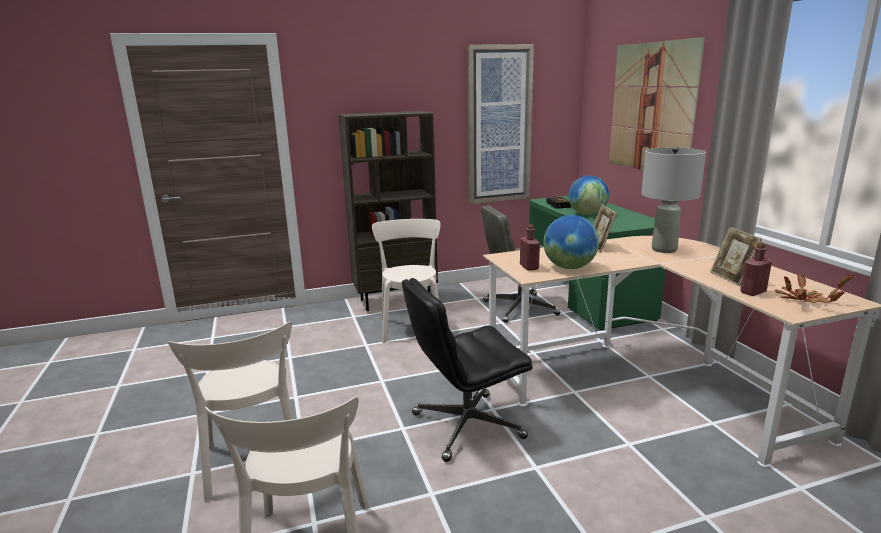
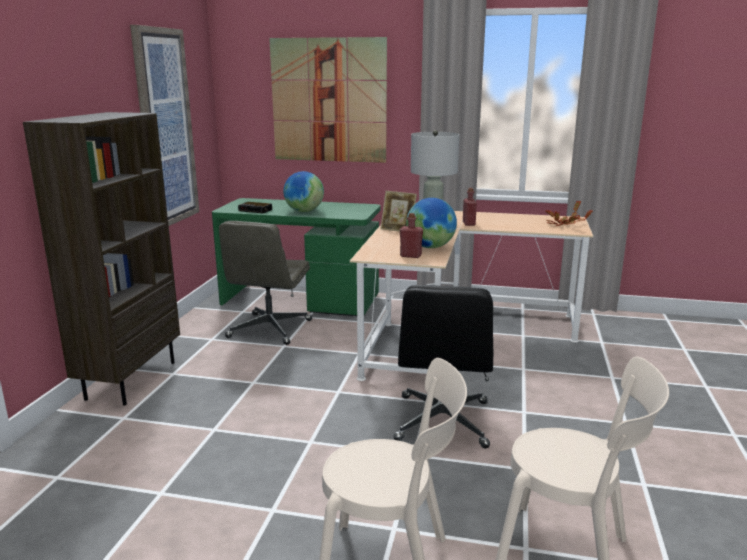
camera: 60 degrees left, 0 degrees up
beige chair [372,219,441,343] -> none
picture frame [710,227,762,286] -> none
red bottle [740,243,772,296] -> red bottle moved to [463,188,477,226]

